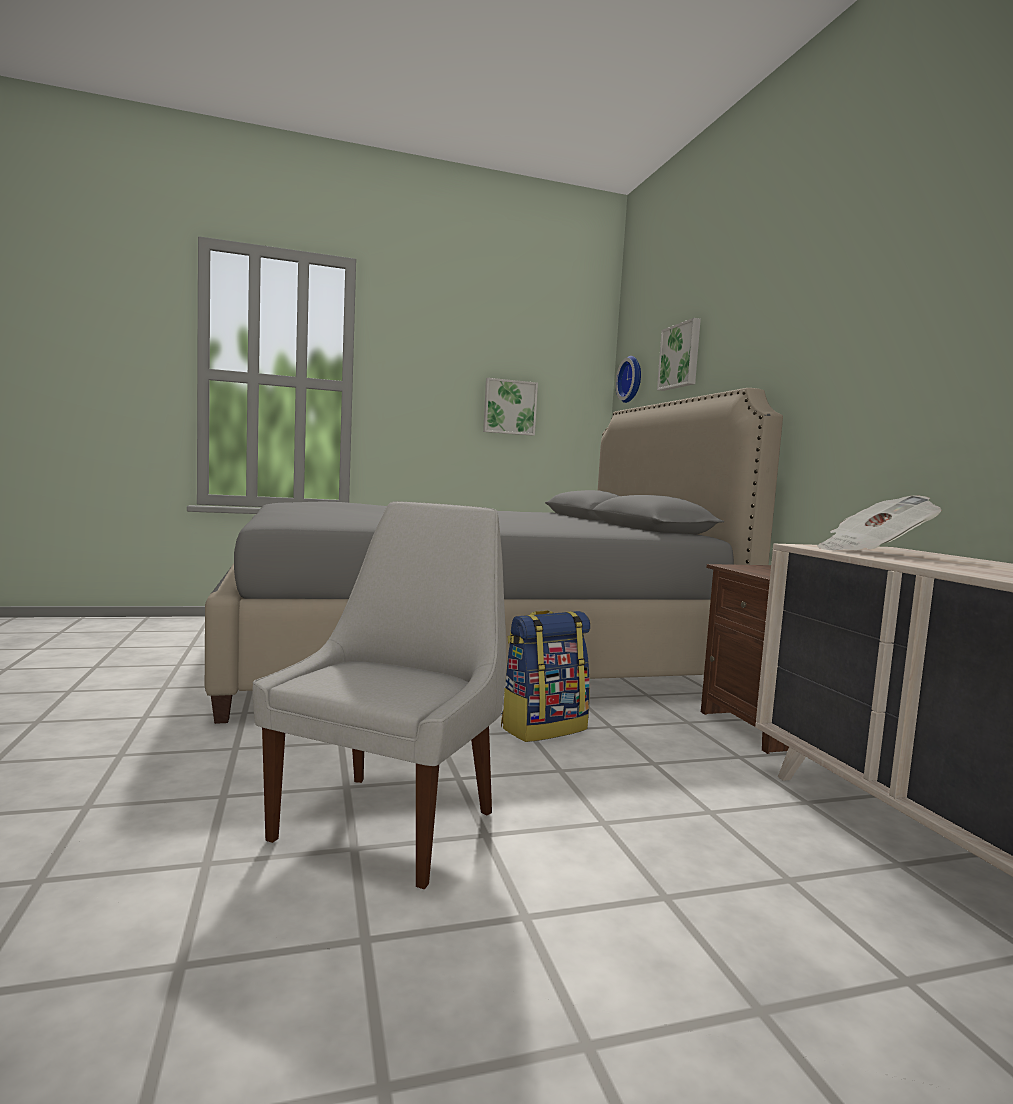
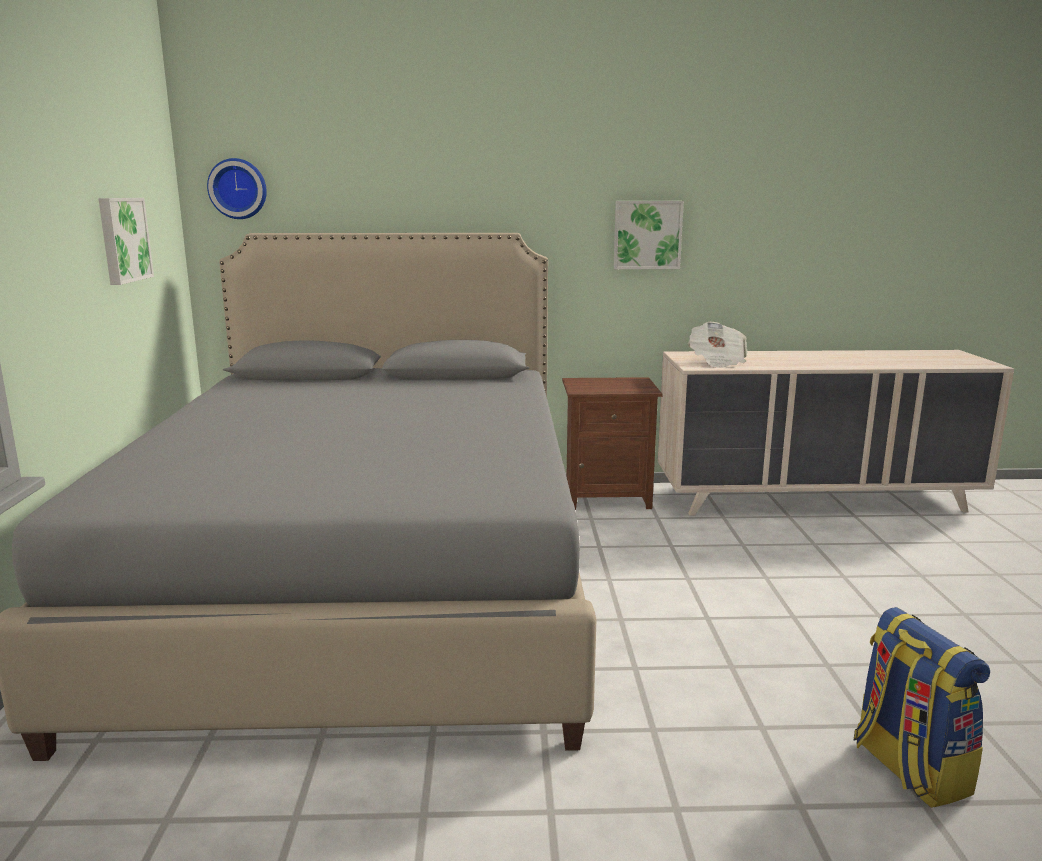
camera: 75 degrees left, 10 degrees up
white chair [253,501,506,889] -> none
backpack [501,610,590,742] -> backpack moved to [854,607,990,808]
picture [657,318,701,391] -> picture moved to [614,201,684,269]

